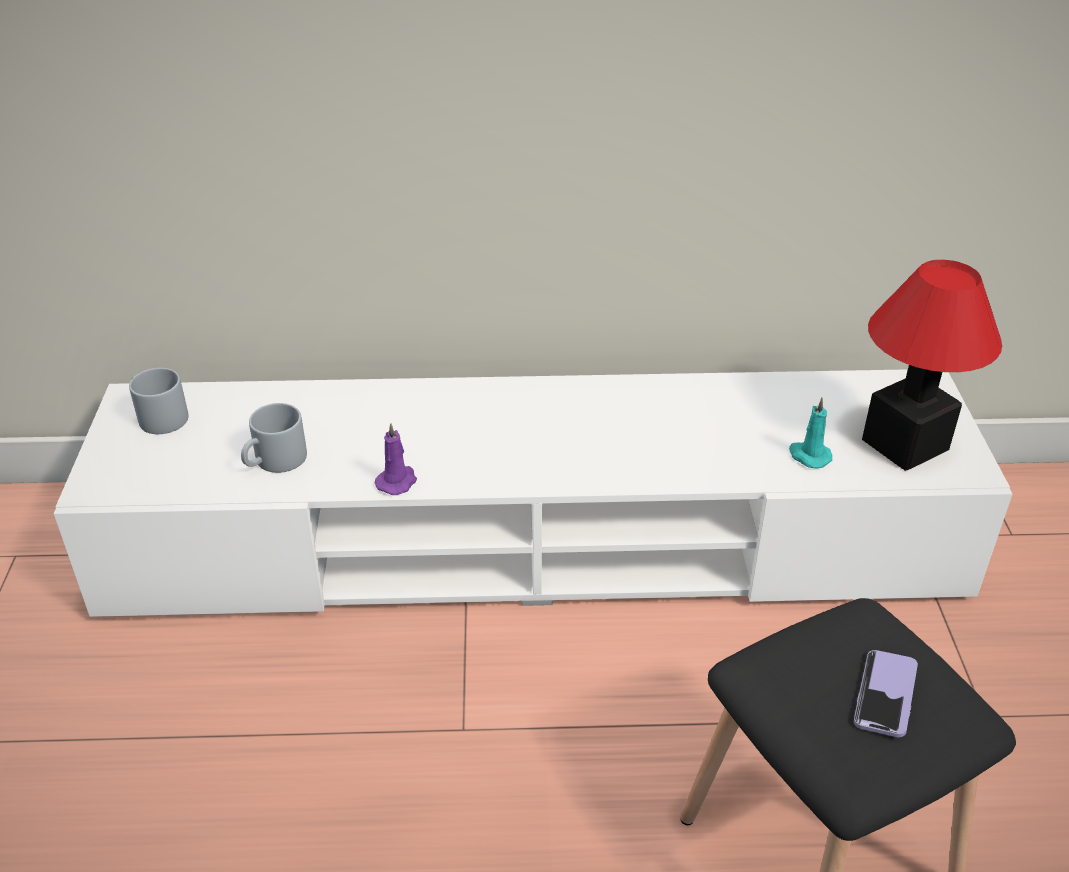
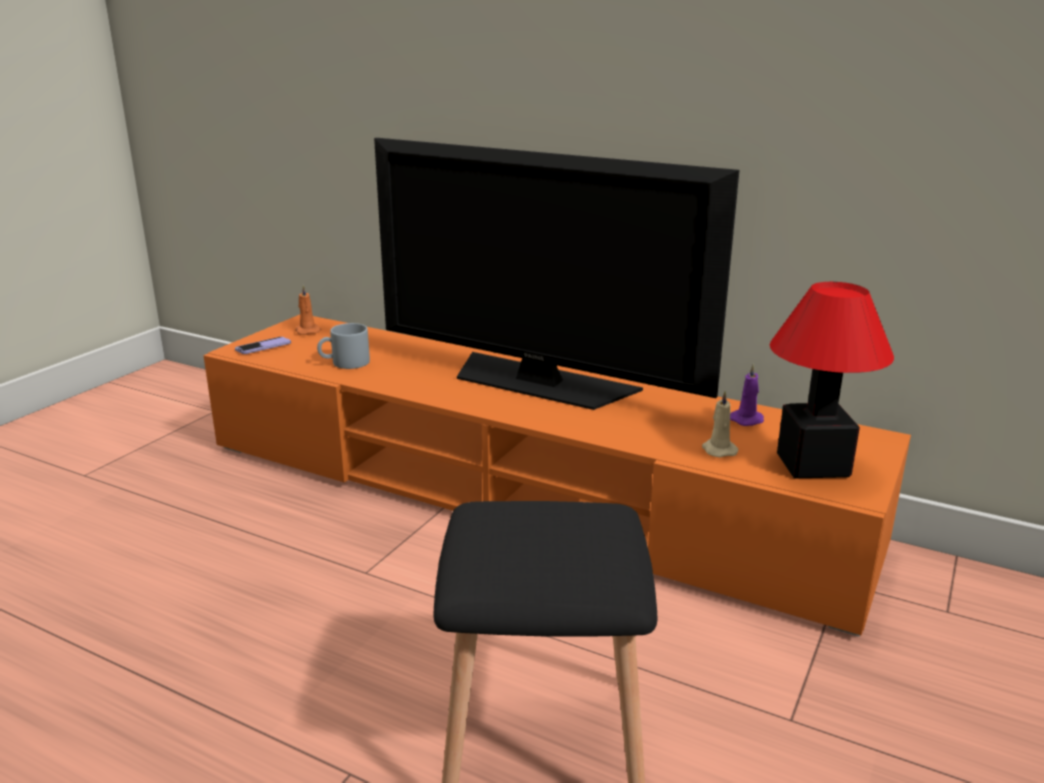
camera: 30 degrees right, 15 degrees down
white tv stand [54,369,1012,617] -> orange tv stand [203,315,911,637]
grey mug [129,368,189,434] -> orange candle [295,285,321,335]
purple candle [375,423,417,495] -> purple candle moved to [730,363,764,426]
turquoise candle [789,398,832,468] -> beige candle [702,390,738,457]
phone [854,650,918,737] -> phone moved to [235,337,291,354]
none -> television [374,138,740,410]

